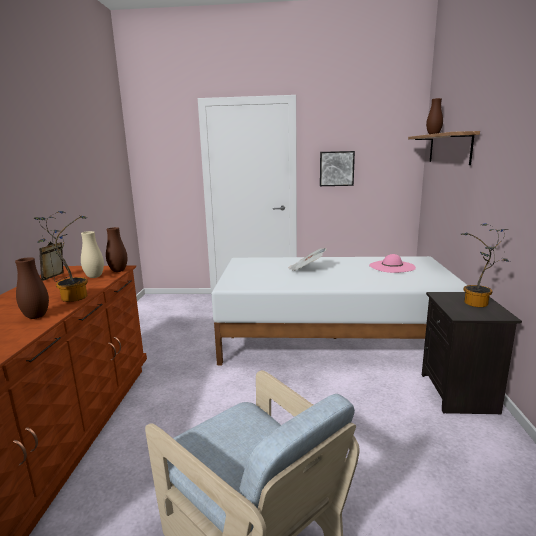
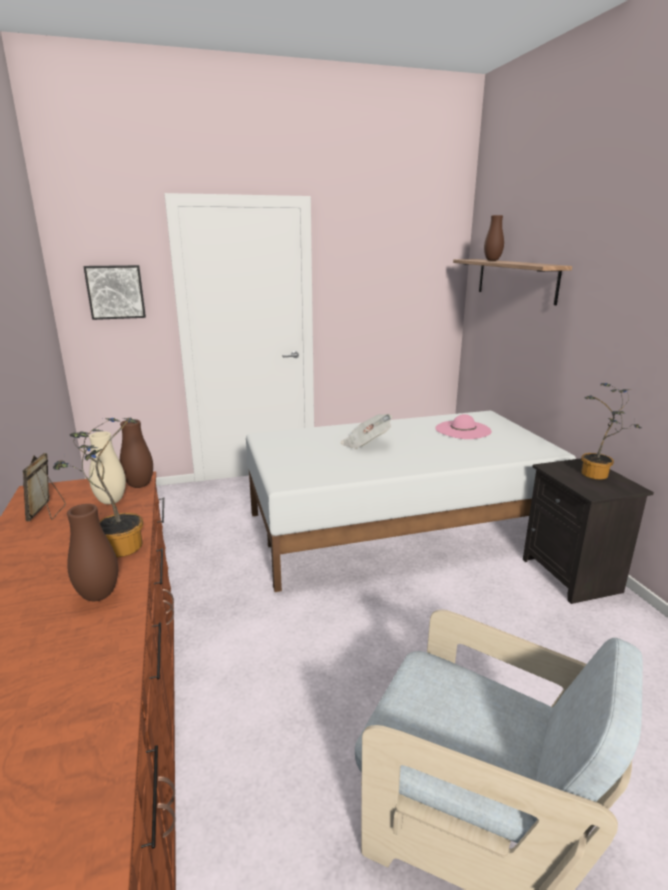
camera: 20 degrees left, 5 degrees up
picture [320,151,355,186] -> picture moved to [83,265,146,320]

